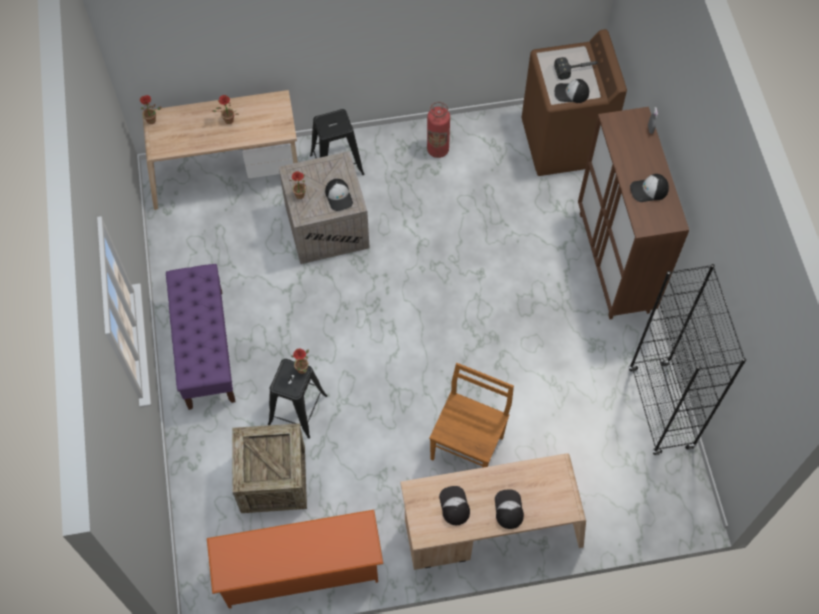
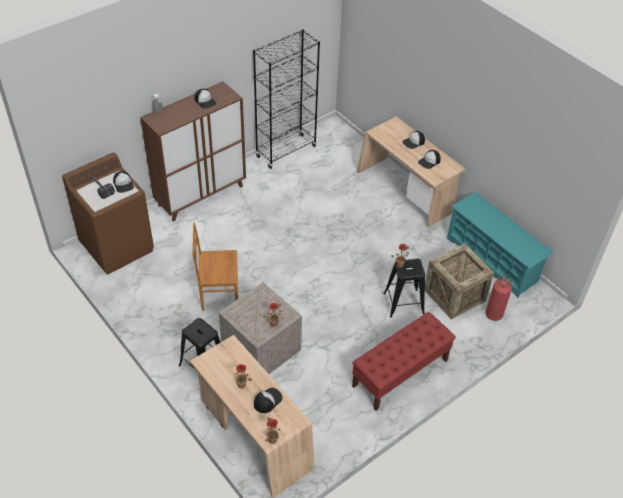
camera: 120 degrees left, 15 degrees down
purple bench [166,264,235,410] -> red bench [352,312,456,411]
orange shoe rack [207,510,383,609] -> turquoise shoe rack [447,192,554,297]
cap [325,179,353,211] -> cap moved to [254,388,283,413]
fire extinguisher [427,102,450,158] -> fire extinguisher moved to [486,275,512,321]
brown chair [429,363,514,468] -> brown chair moved to [192,222,238,311]

